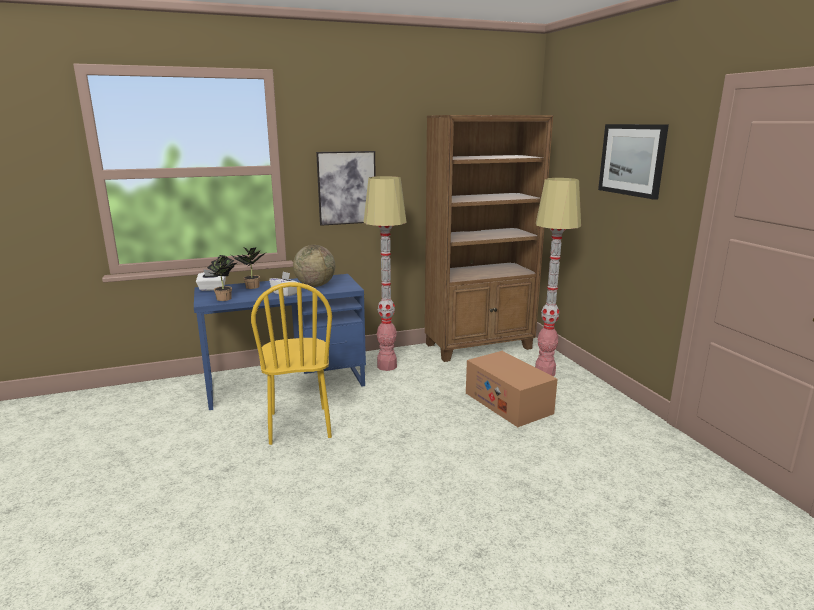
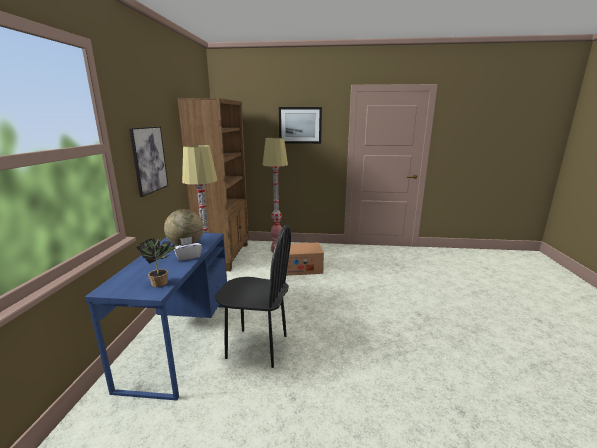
camera: 65 degrees left, 0 degrees up
white tissue box [196,270,226,291] -> none
potted plant [231,247,265,289] -> none
yellow chair [251,282,332,445] -> black chair [215,225,291,368]

